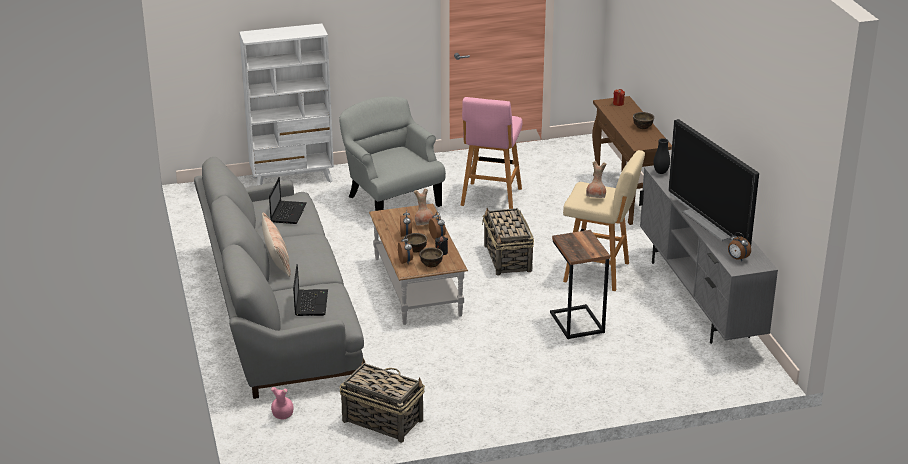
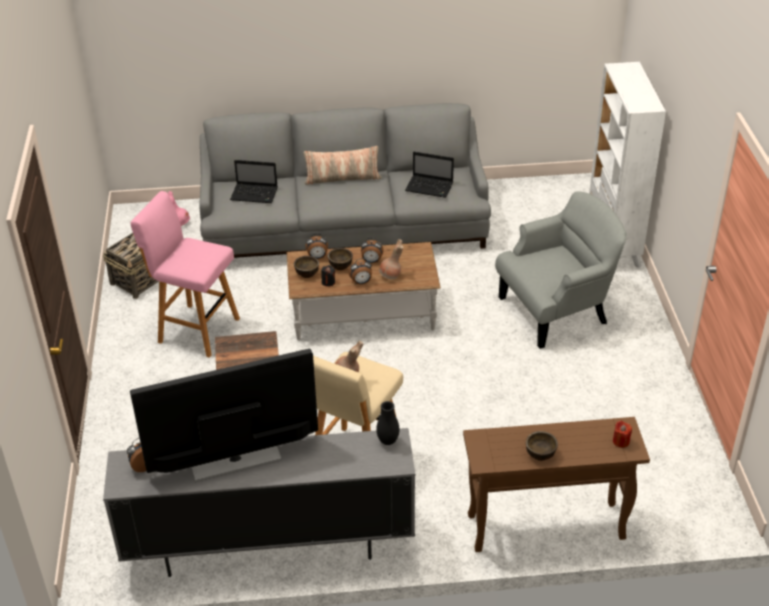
camera: 100 degrees right, 10 degrees up
pink stool [461,97,523,209] -> pink stool moved to [130,191,240,358]
basket [482,208,534,275] -> none

